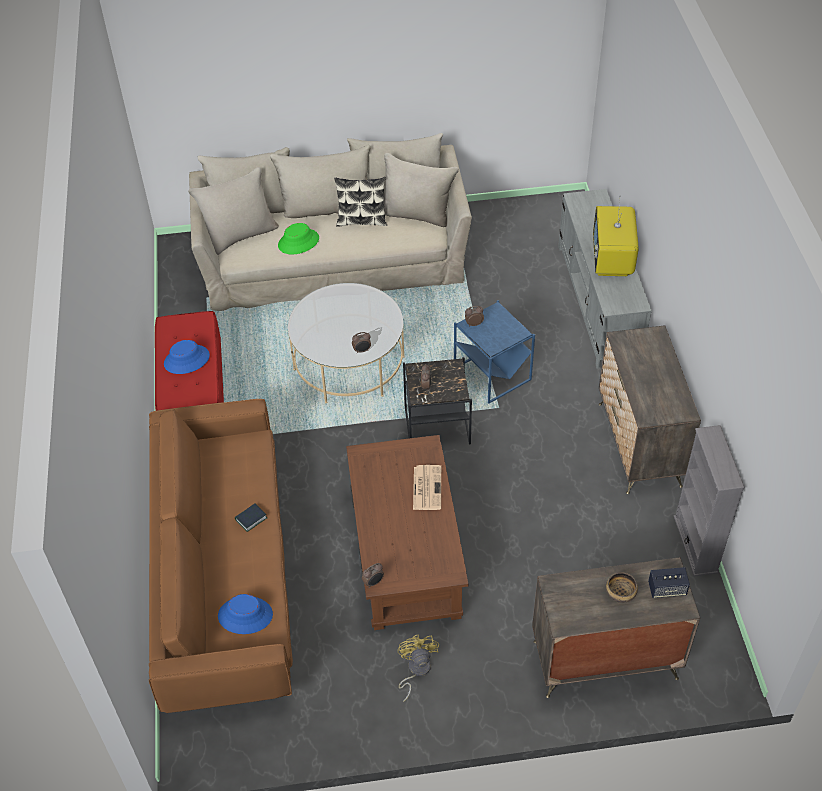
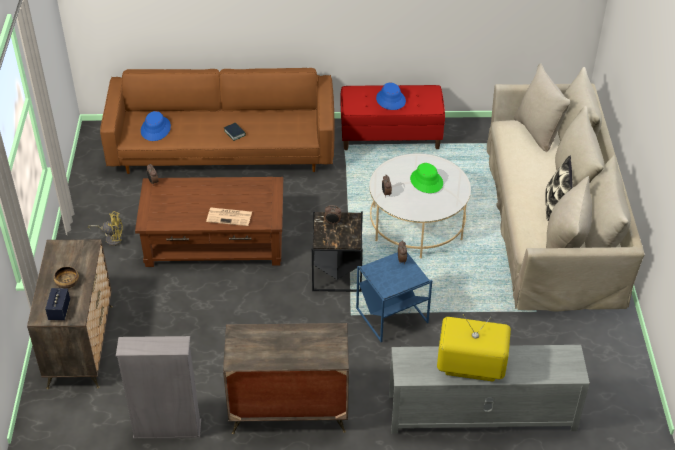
camera: 95 degrees right, 5 degrees down
green hat [278,223,319,254] -> green hat moved to [410,163,443,193]

